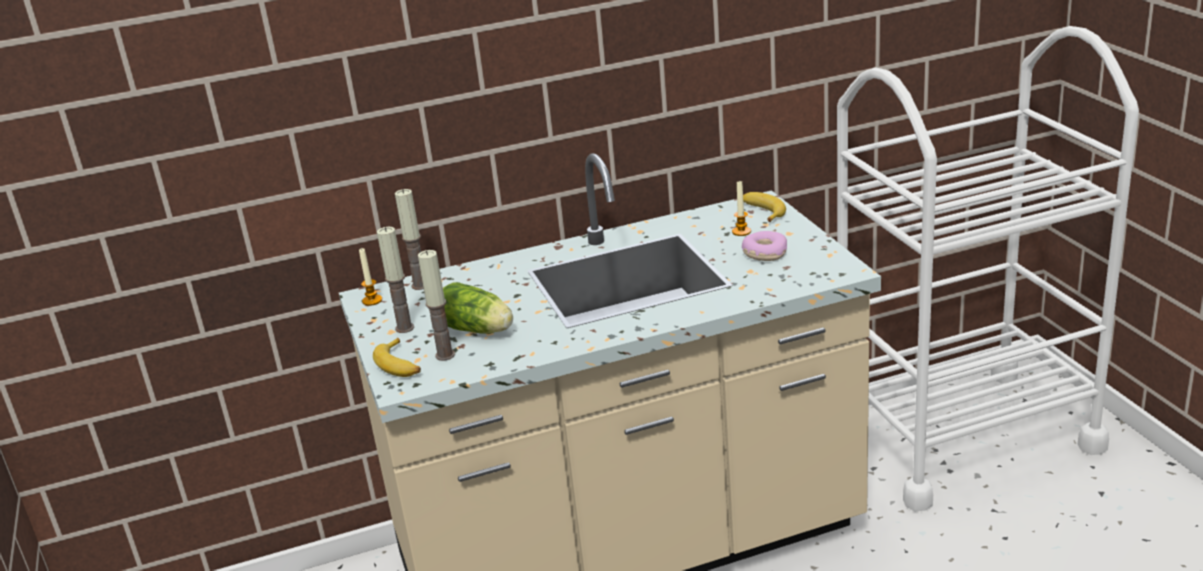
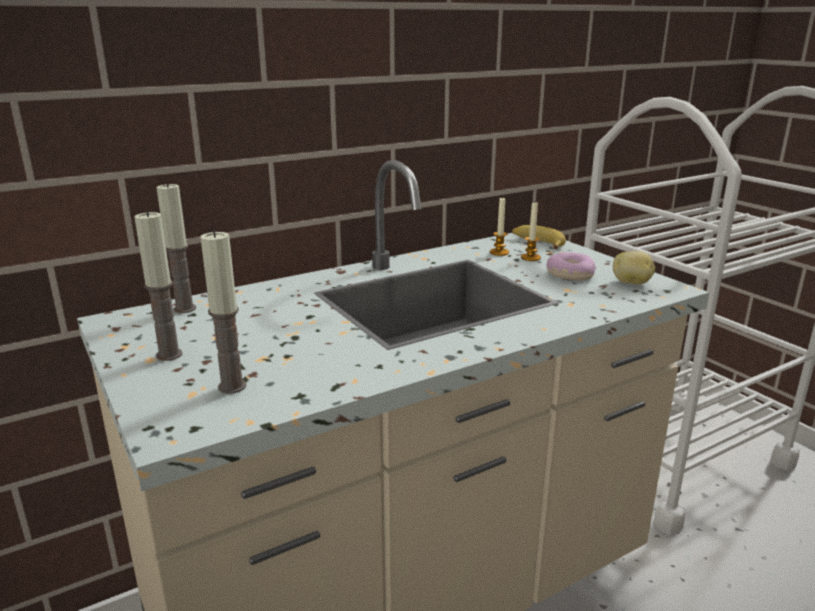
camera: 15 degrees left, 5 degrees down
candle [359,248,382,306] -> candle moved to [490,196,509,256]
banana [373,338,421,377] -> none
lettuce [443,282,513,334] -> none
none -> potato [613,251,655,284]

